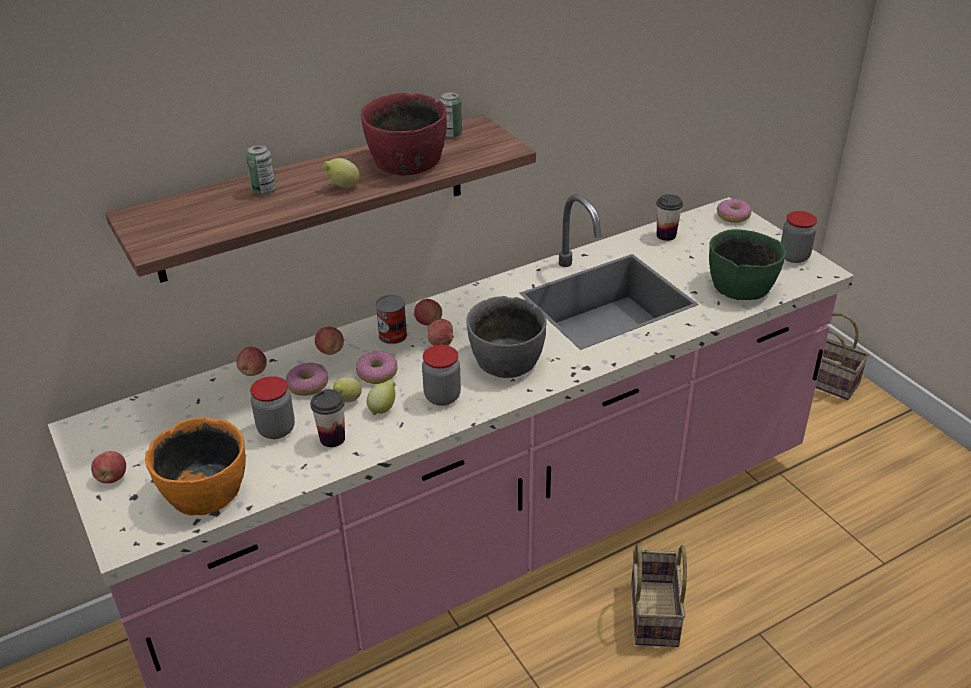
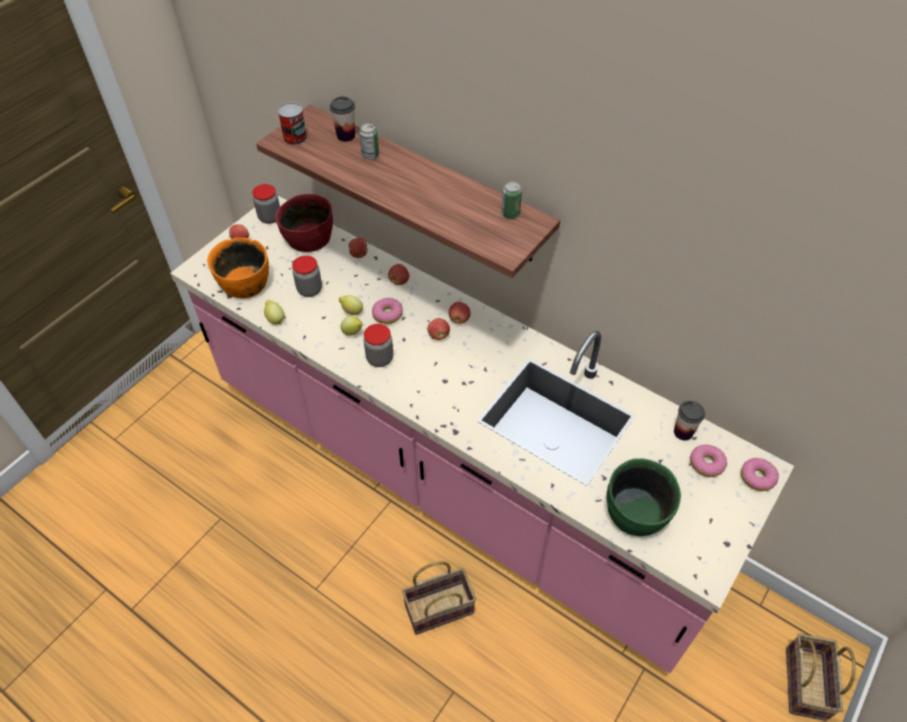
camera: 65 degrees right, 15 degrees up
donut [285,363,328,396] -> donut moved to [690,444,727,477]
cup [310,389,345,447] -> cup moved to [330,97,355,142]
lemon [323,158,360,188] -> lemon moved to [264,300,285,324]
red bowl [361,93,447,175] -> red bowl moved to [275,194,333,252]
can [376,295,407,344] -> can moved to [278,102,307,145]
grey bowl [466,296,547,378] -> none
jar [781,211,817,263] -> jar moved to [252,184,280,224]

